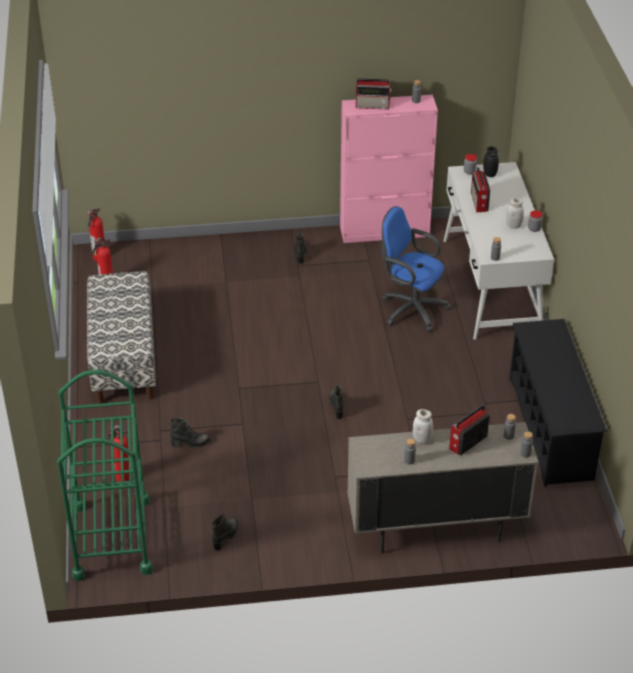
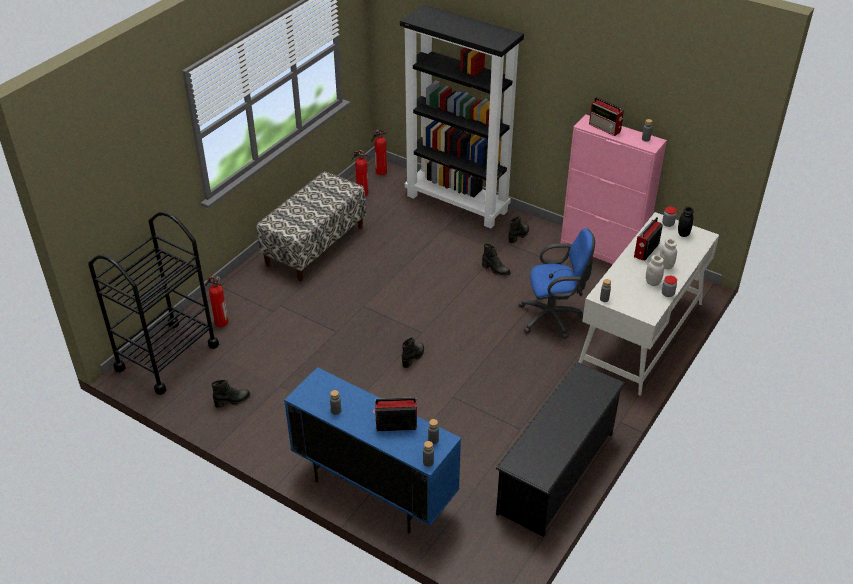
camera: 40 degrees right, 0 degrees up
green cart [57,370,153,581] -> black cart [88,212,219,395]
black boot [170,418,211,448] -> black boot moved to [482,244,511,276]
beige cabinet [347,422,539,553] -> blue cabinet [284,367,461,533]
blue office chair [381,206,451,332] -> blue office chair turned 105 degrees clockwise [519,228,595,339]
white jar [413,409,433,444] -> white jar moved to [660,239,677,269]
none -> black bookcase [400,5,524,228]

